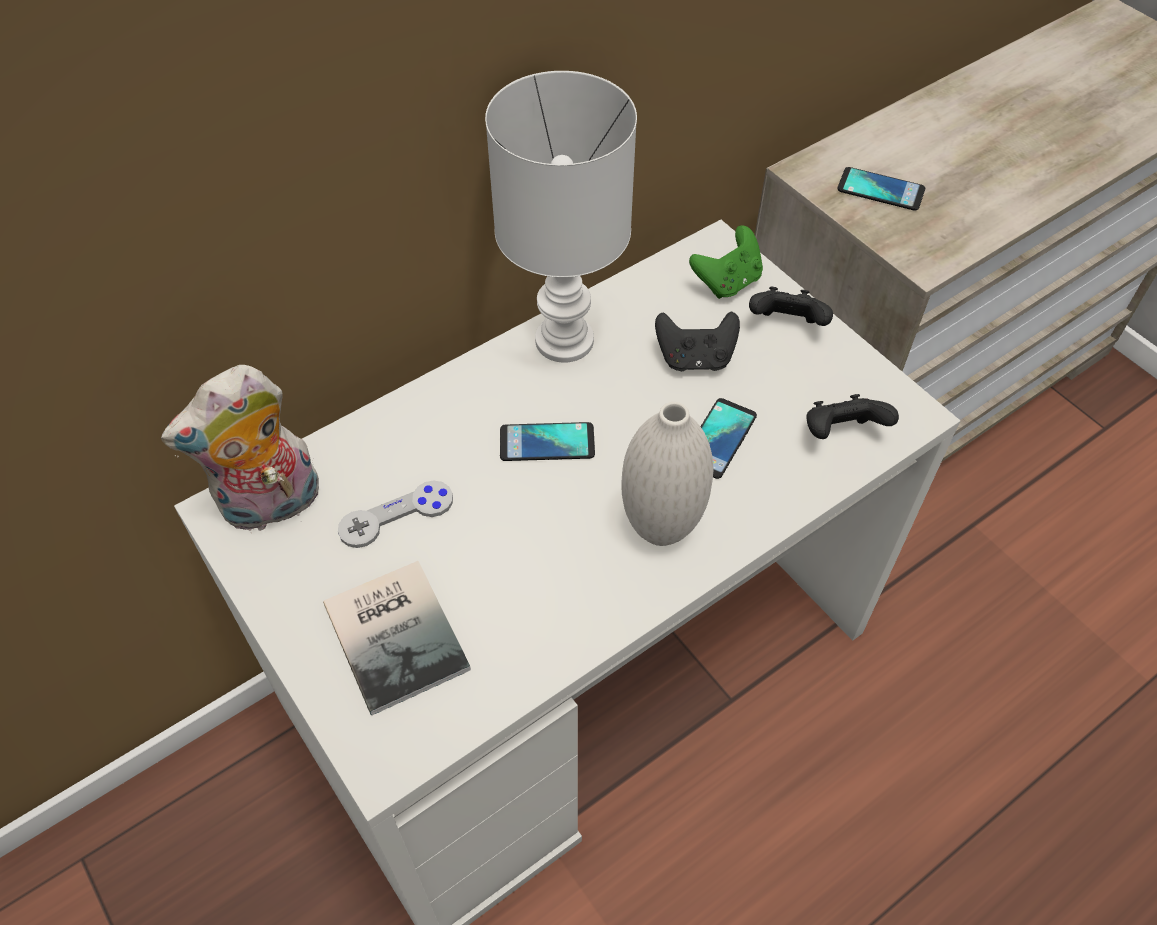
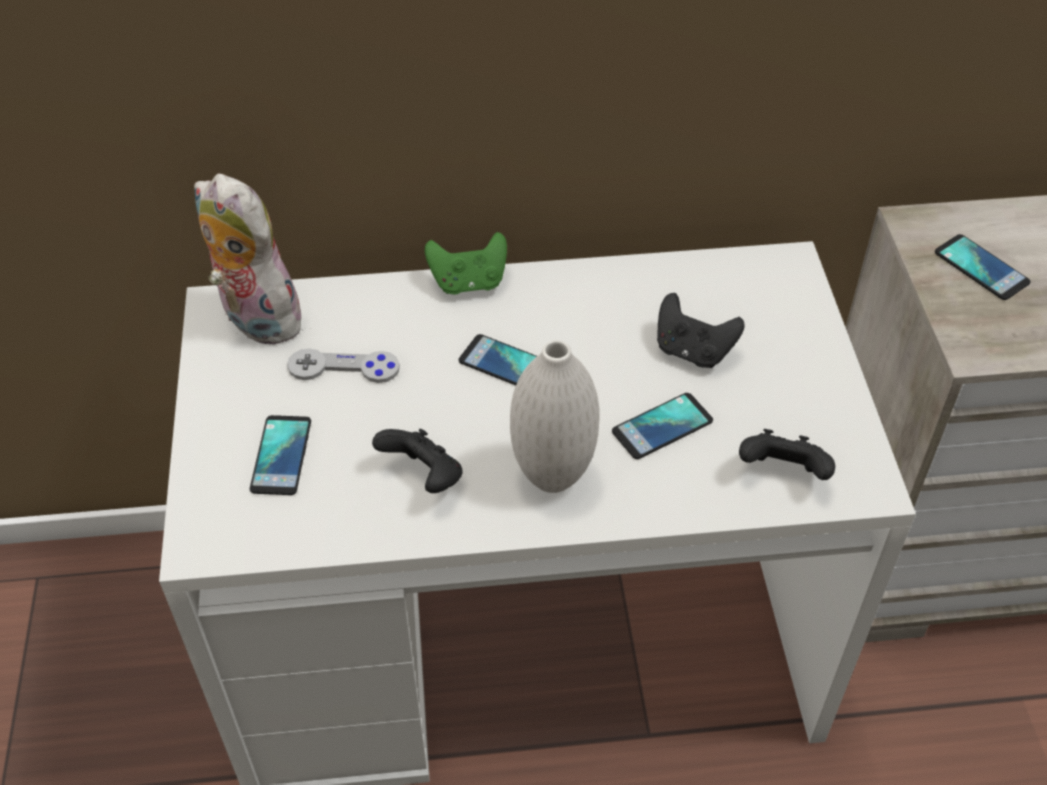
camera: 30 degrees right, 5 degrees down
plush toy [161,365,319,533] -> plush toy turned 45 degrees clockwise [194,174,311,345]
book [323,561,471,715] -> phone [250,415,311,495]
white table lamp [485,71,637,363] -> none
green game controller [689,225,763,299] -> green game controller moved to [425,232,507,295]
black game controller [749,287,833,326] -> black game controller moved to [372,429,463,493]

